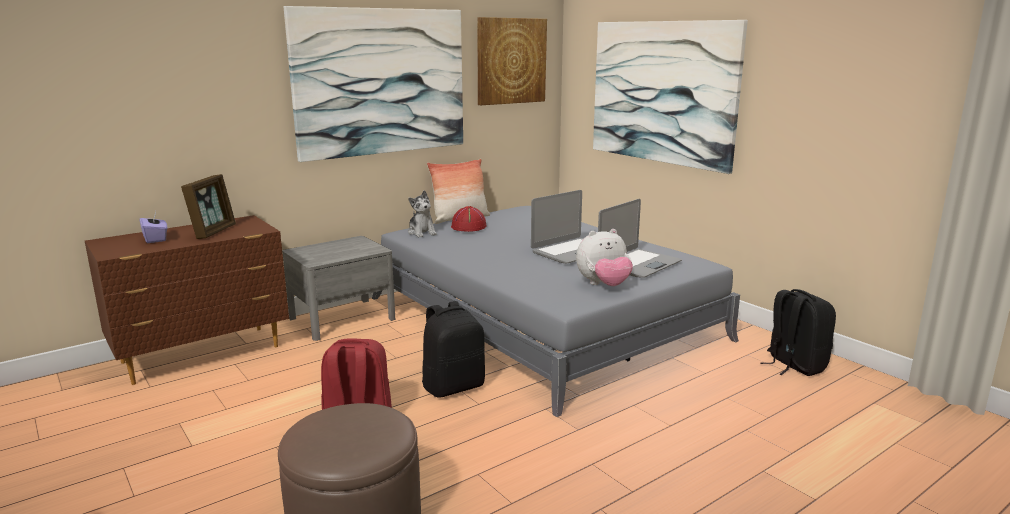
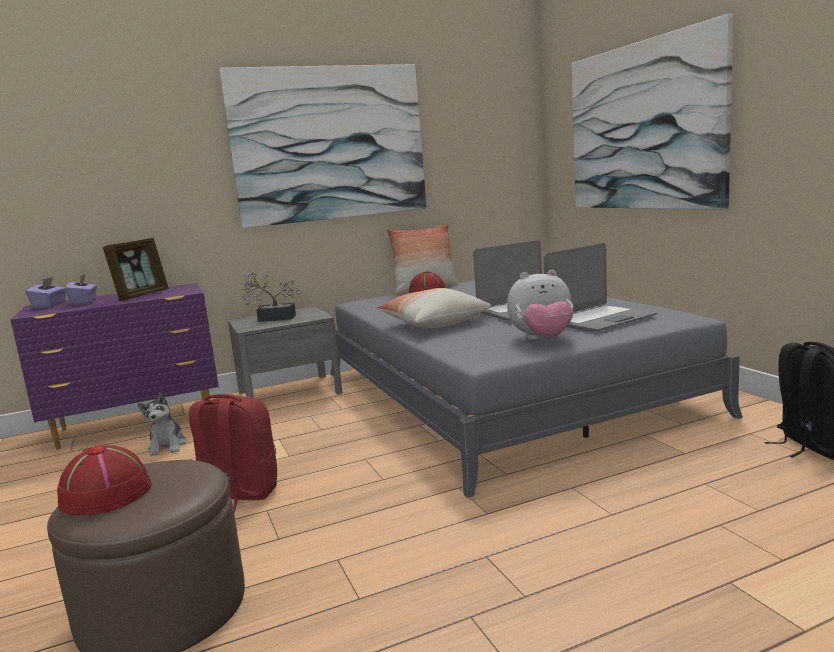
camera: 15 degrees right, 5 degrees down
brown dresser [85,215,289,385] -> purple dresser [11,283,219,450]
plush toy [408,190,437,237] -> plush toy moved to [138,392,187,456]
black backpack [422,301,485,398] -> none
picture [477,17,547,105] -> none
none -> purple tissue box [26,277,66,309]
none -> red hat [57,445,152,515]
none -> potted plant [240,272,301,322]
none -> pillow [377,288,491,328]

